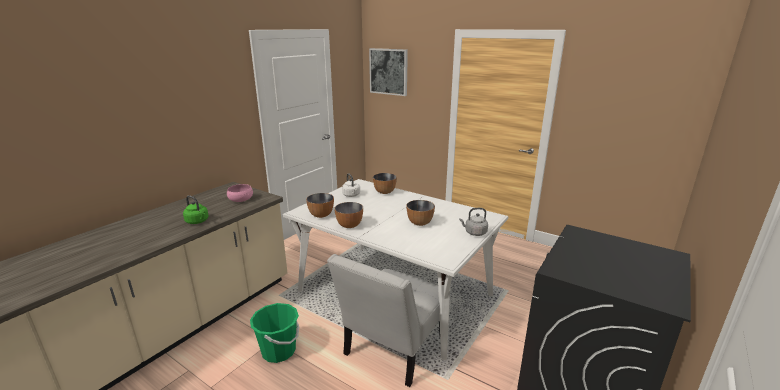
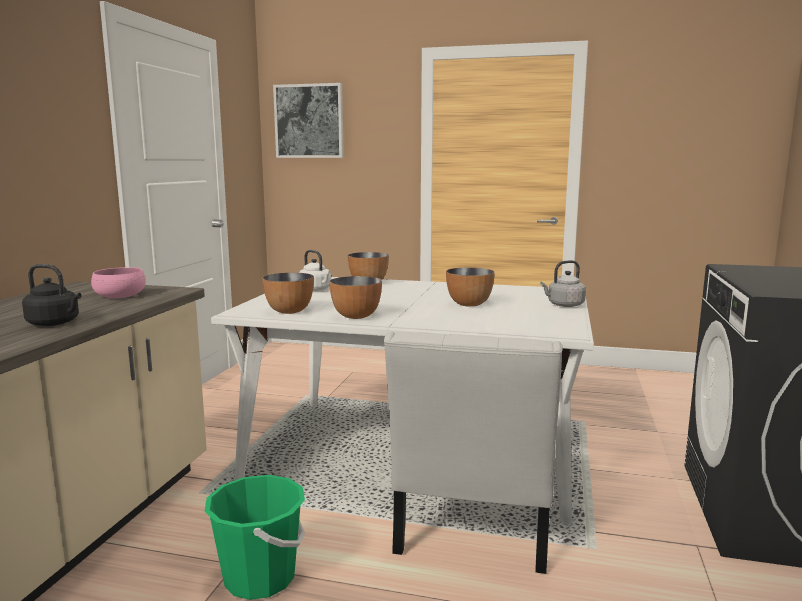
camera: 20 degrees left, 10 degrees down
green kettle [183,195,209,224] -> black kettle [22,264,81,326]

